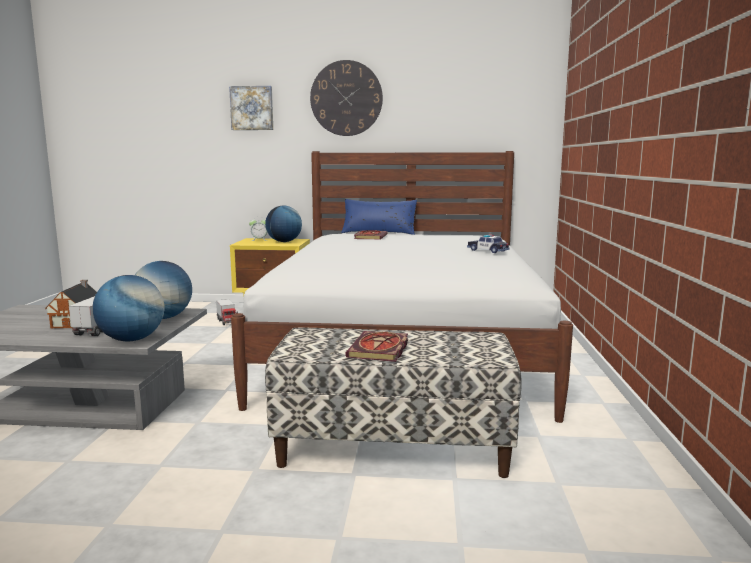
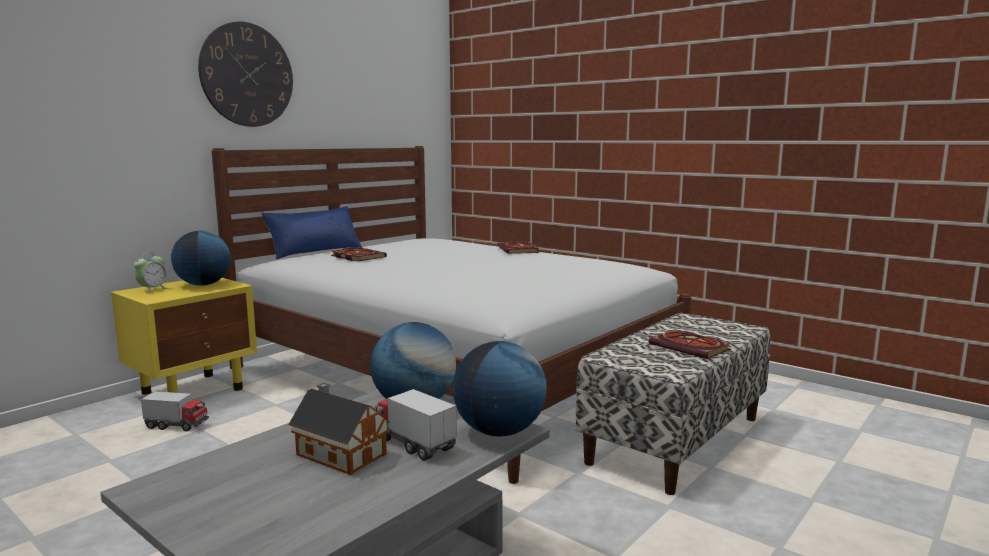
camera: 55 degrees left, 0 degrees up
picture [229,86,273,130] -> none
toy car [467,234,510,253] -> book [498,241,539,254]

